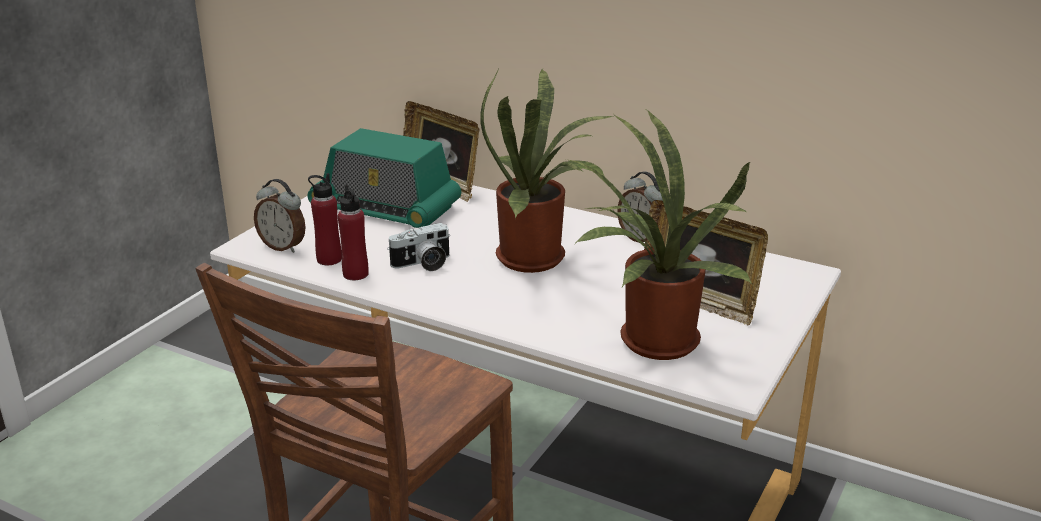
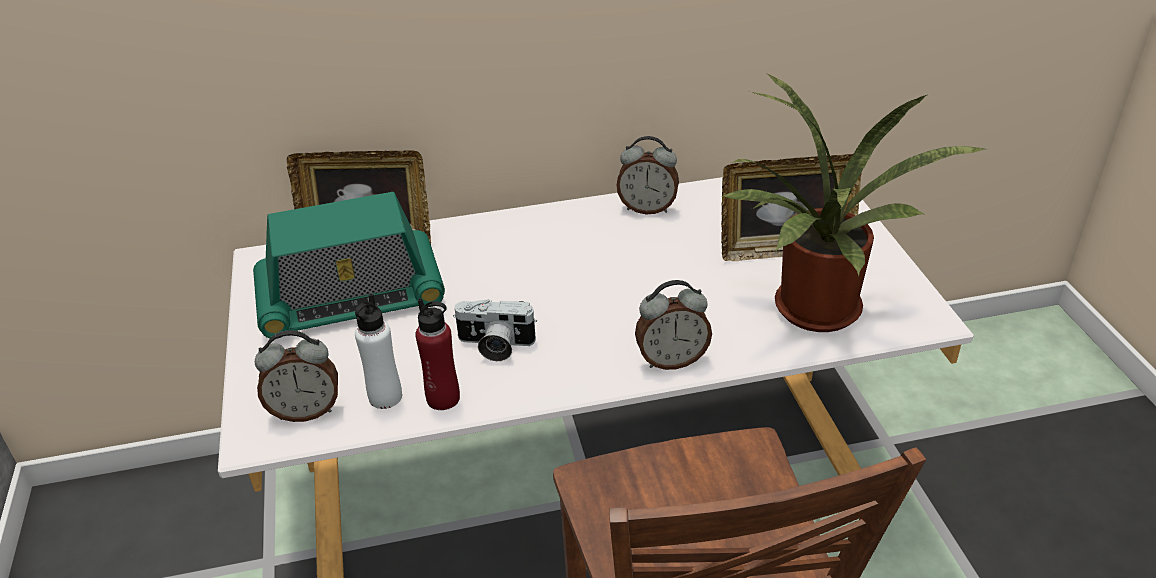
camera: 40 degrees left, 10 degrees up
red bottle [308,173,342,265] -> white bottle [355,294,402,409]
camera [387,223,450,271] -> camera turned 75 degrees clockwise [453,299,537,361]
potted plant [480,69,616,273] -> none
none -> alarm clock [635,280,712,370]

